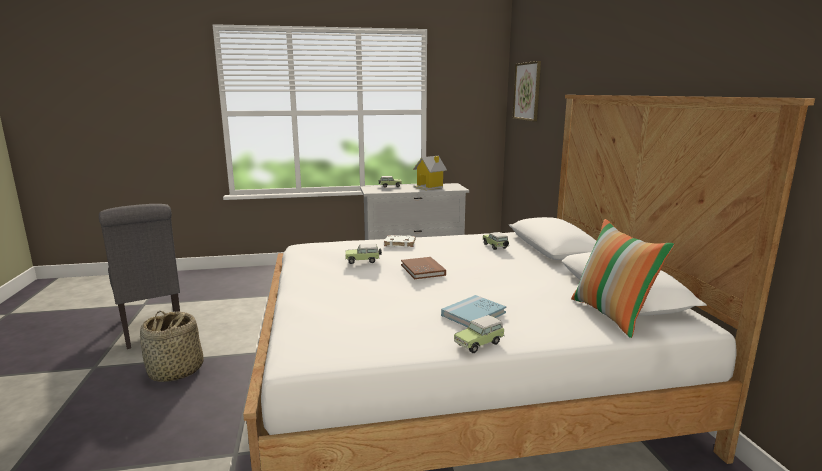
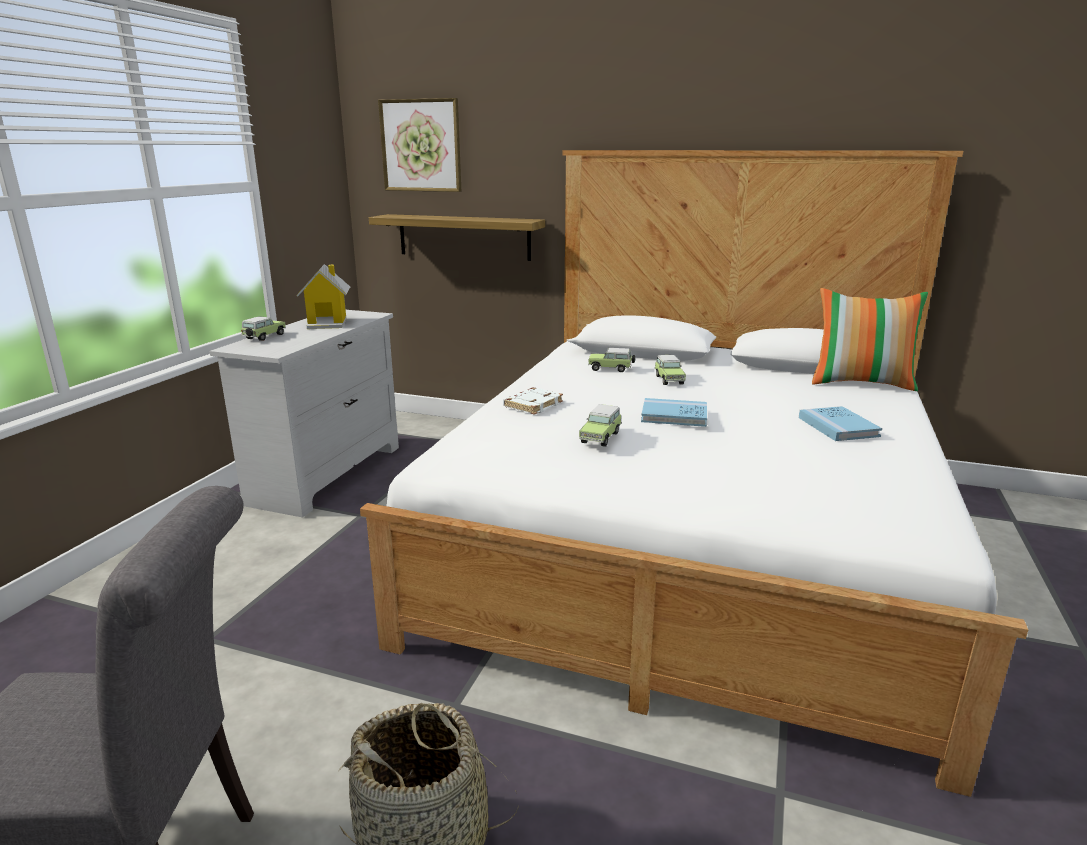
camera: 60 degrees left, 5 degrees up
brown book [401,257,446,279] -> blue book [641,398,707,427]
toy car [454,315,505,353] -> toy car moved to [654,355,686,385]
none -> shelf [369,214,545,261]

